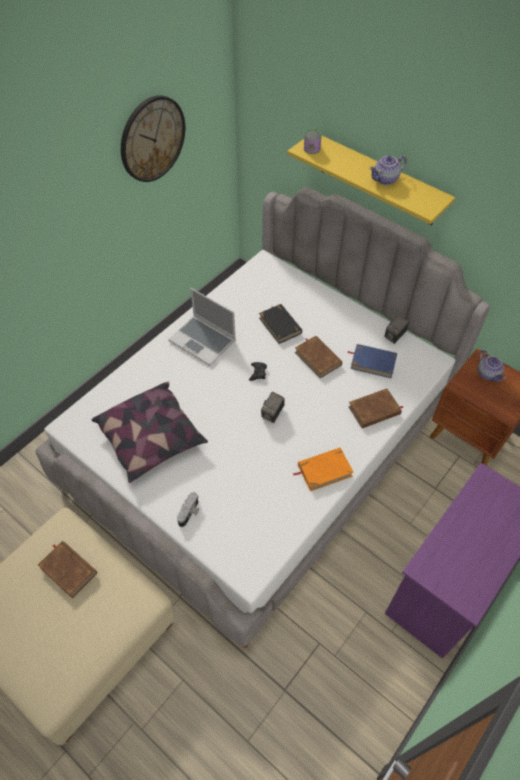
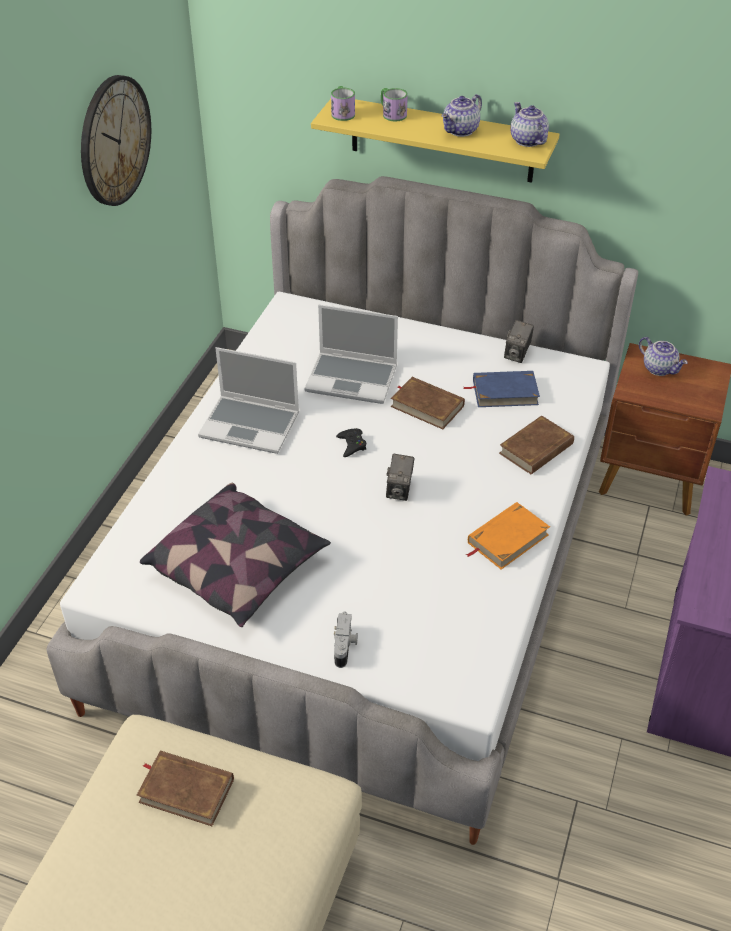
camera: 20 degrees left, 10 degrees down
black book [259,304,302,344] -> laptop [304,305,398,404]
none -> mug [381,88,408,122]
none -> teapot [510,102,549,147]

